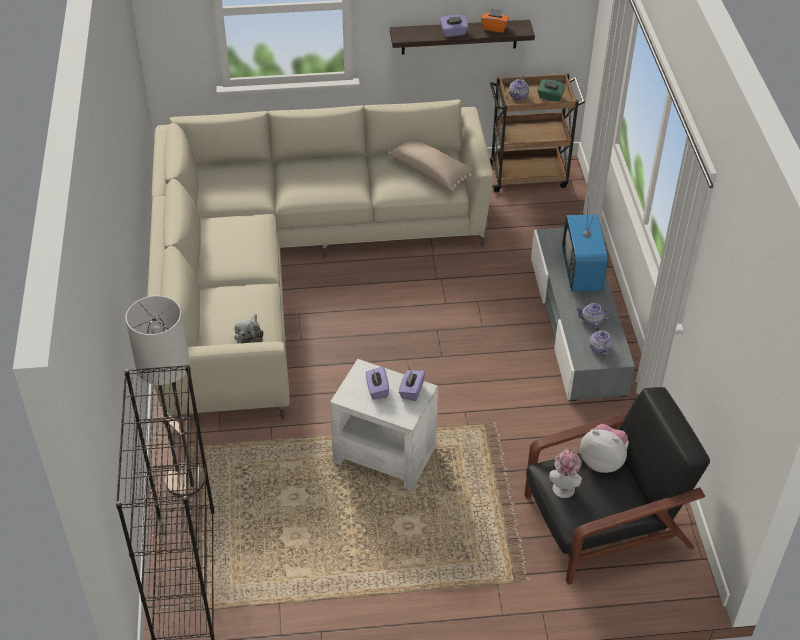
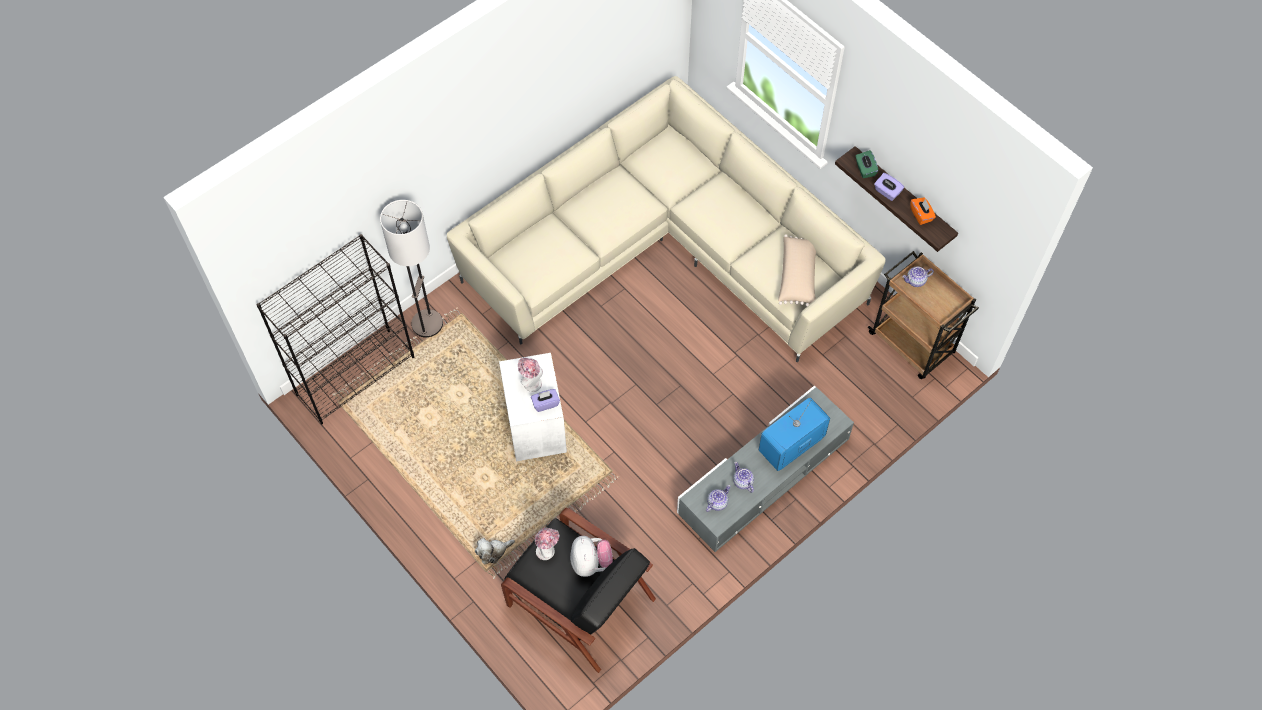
camera: 55 degrees right, 15 degrees up
plush toy [235,314,263,344] -> plush toy moved to [475,538,515,564]
purple tissue box [366,366,389,399] -> hat [518,358,543,392]
green tissue box [537,79,566,102] -> green tissue box moved to [856,150,879,178]

